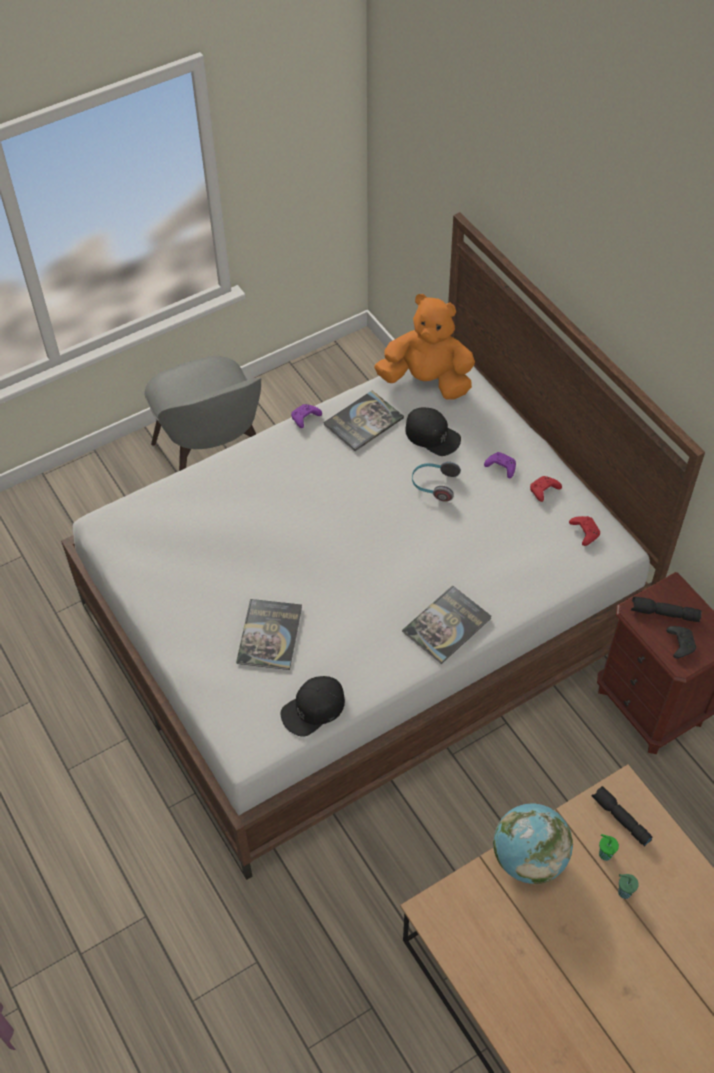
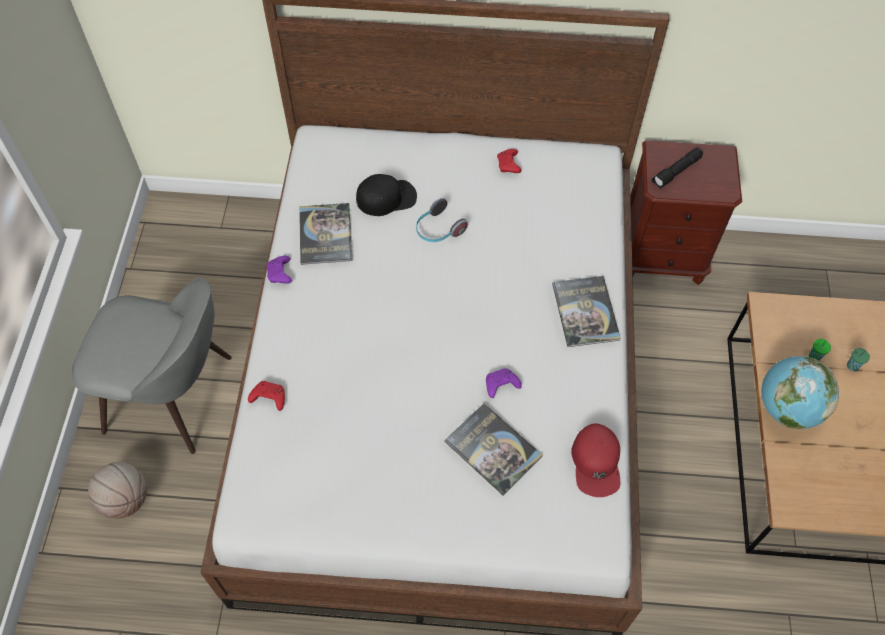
camera: 55 degrees left, 5 degrees up
black cap [281,676,345,737] -> red cap [571,423,621,497]
orange plush toy [374,294,475,400] -> none
purple game controller [484,452,516,478] -> purple game controller moved to [486,368,522,398]
red game controller [569,516,600,546] -> red game controller moved to [248,381,285,411]
black flashlight [591,786,653,846] -> none
black game controller [666,626,696,658] -> none
none -> basketball [88,462,147,518]

